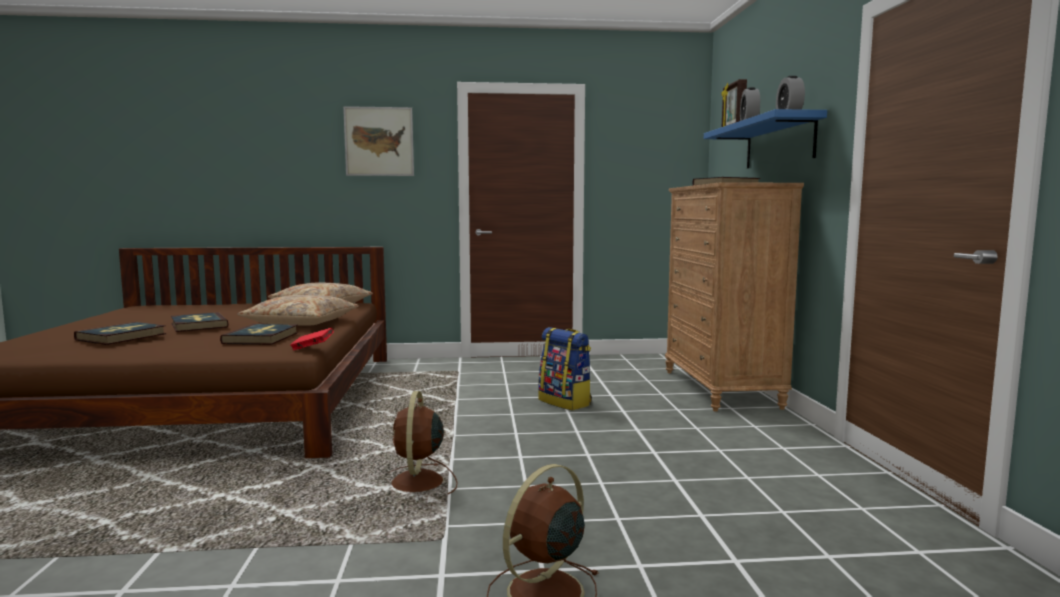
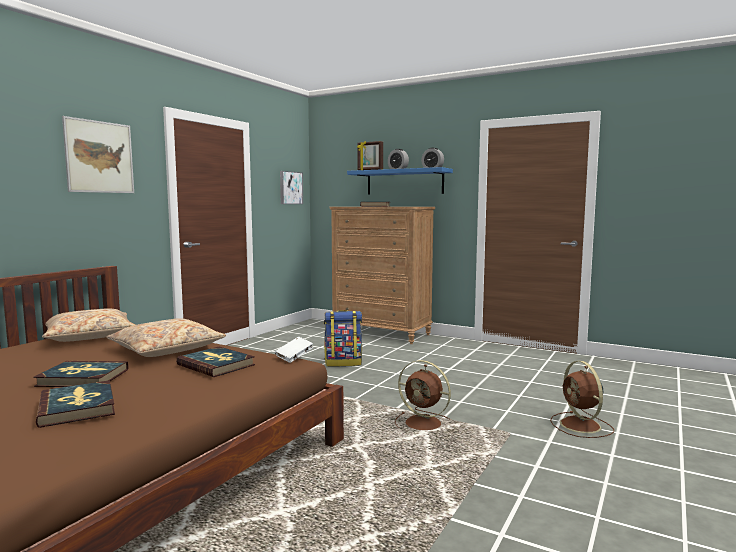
camera: 55 degrees left, 0 degrees up
red book [290,327,334,351] -> white book [275,337,313,363]
none -> picture [280,171,303,204]

